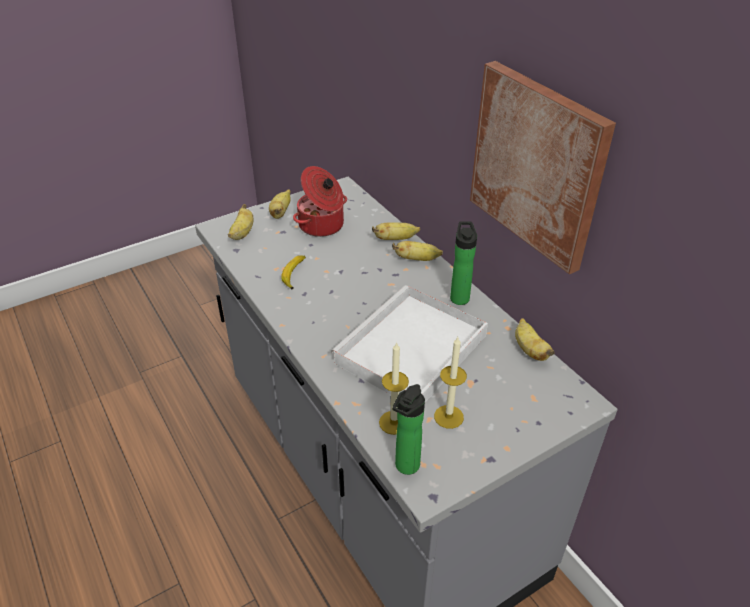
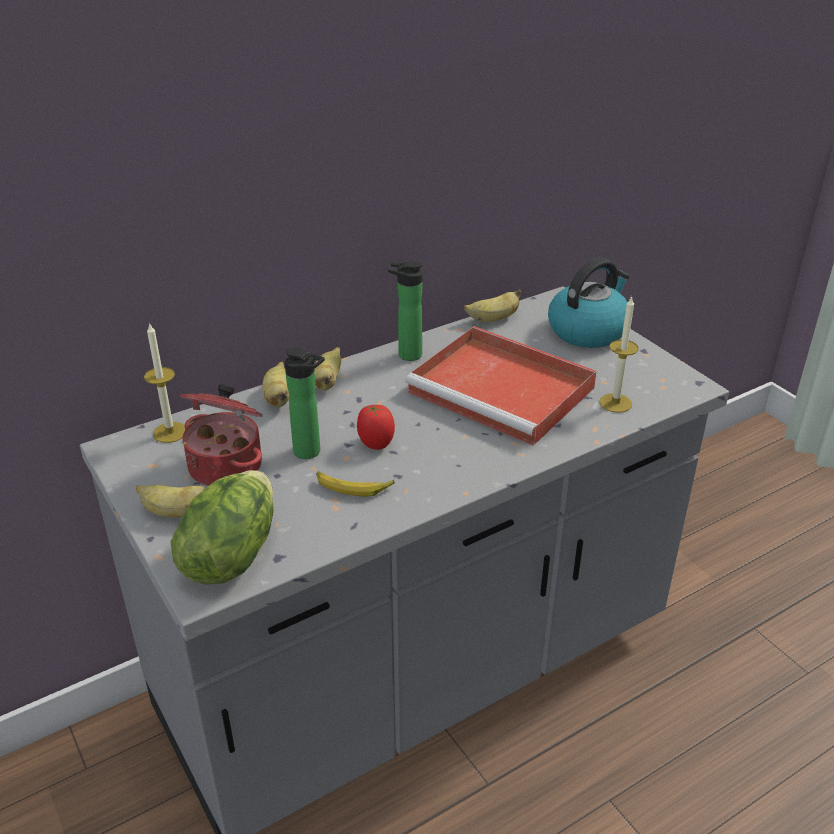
camera: 90 degrees left, 5 degrees down
banana [228,204,253,240] -> lettuce [171,470,274,585]
white tray [331,285,488,402] -> red tray [405,326,597,446]
bottle [392,384,425,475] -> bottle moved to [285,347,325,459]
candle [434,337,467,429] -> candle moved to [144,323,185,443]
picture [470,61,616,274] -> none
none -> tomato [357,404,395,450]
none -> kettle [548,258,630,348]

